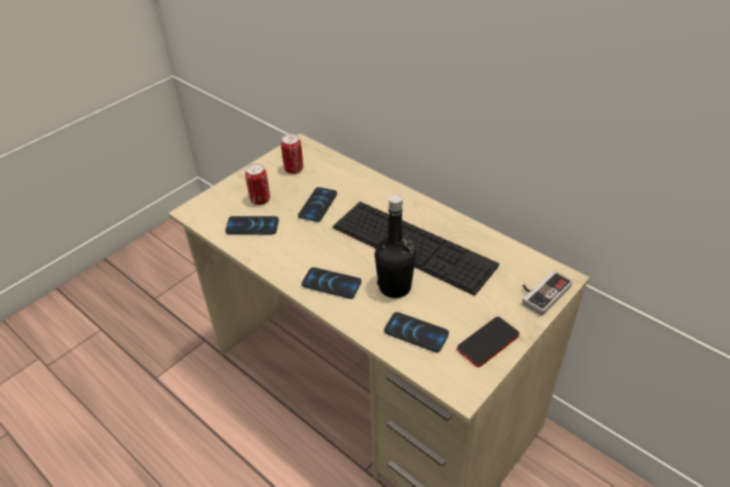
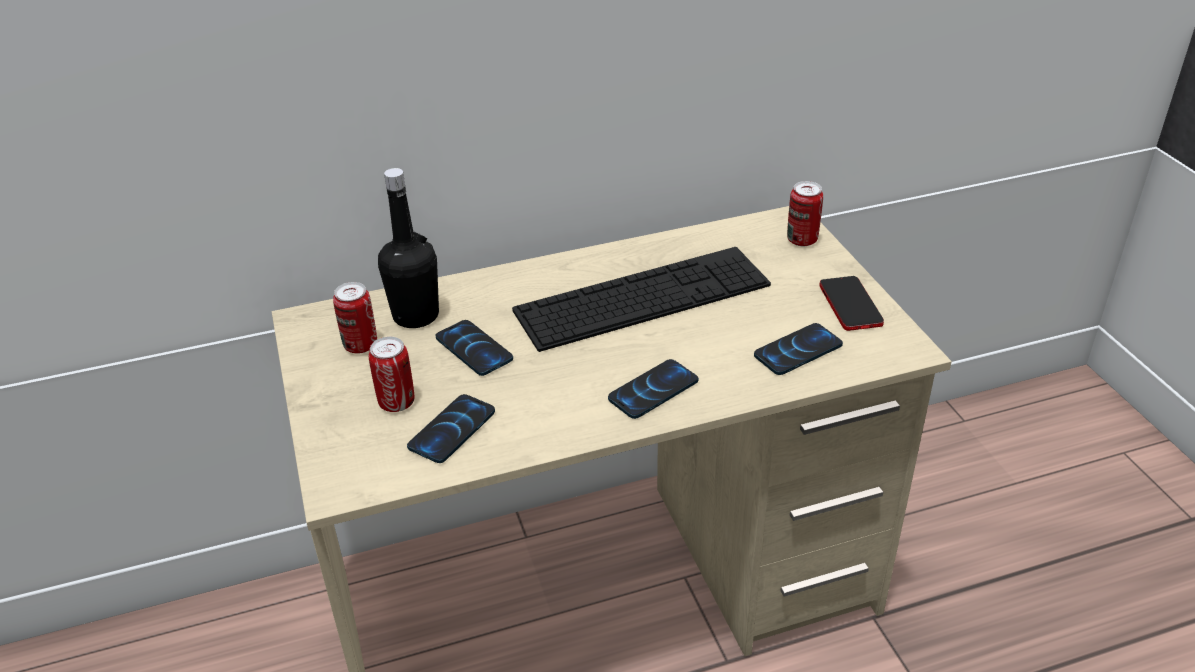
camera: 60 degrees left, 5 degrees down
black bottle [375,194,416,298] -> black bottle moved to [378,168,439,328]
game controller [522,270,573,316] -> can [787,181,823,246]

